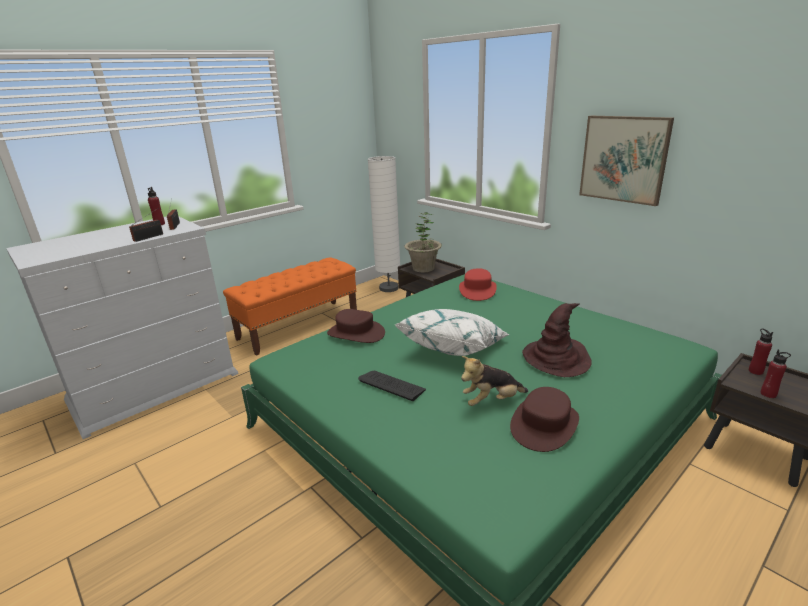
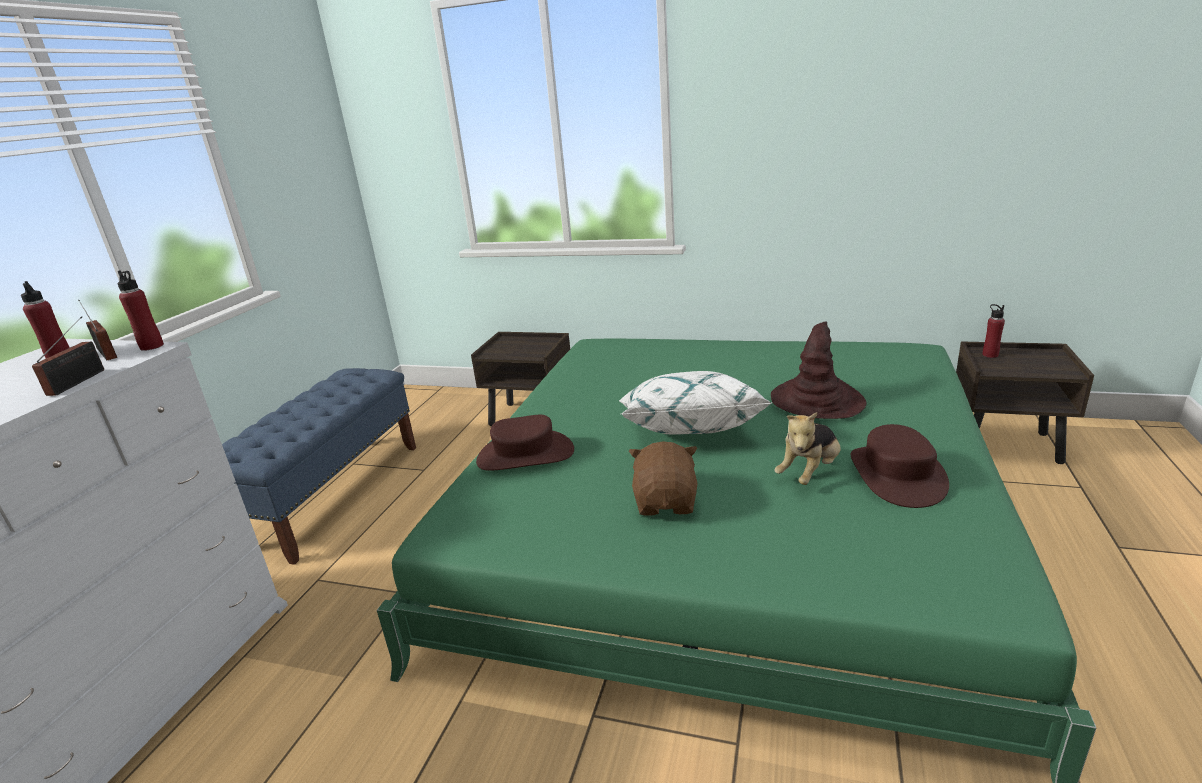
camera: 30 degrees left, 0 degrees up
orange bench [223,258,357,356] -> blue bench [222,368,416,565]
keyboard [358,371,426,401] -> brown plush toy [629,441,698,516]
white floor lamp [368,156,400,292] -> none
potted plant [404,212,442,273] -> none
red hat [459,268,497,301] -> none
picture [579,116,674,206] -> none
red bottle [760,350,791,398] -> red bottle moved to [117,271,164,351]

